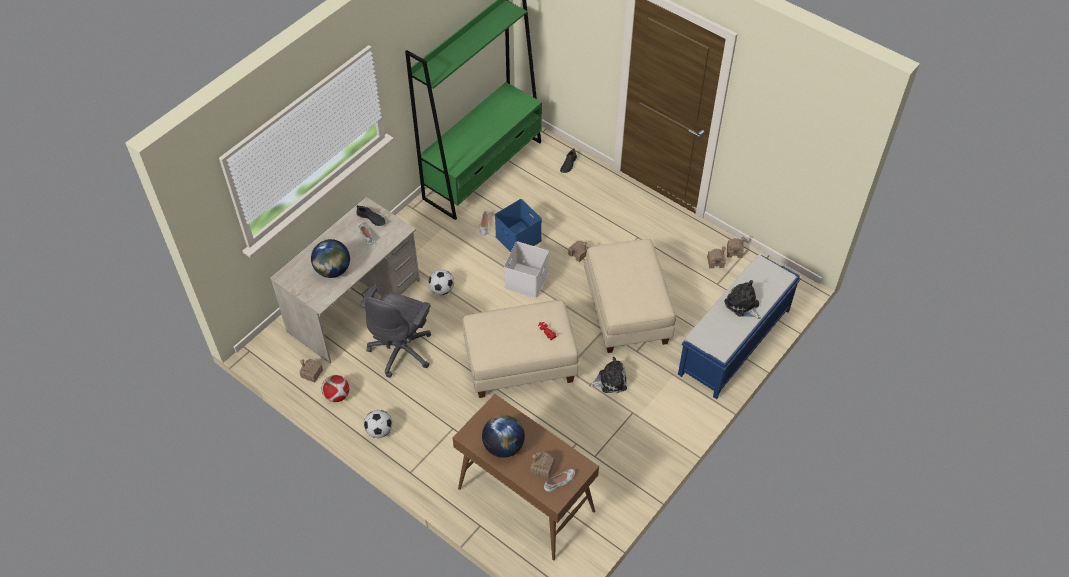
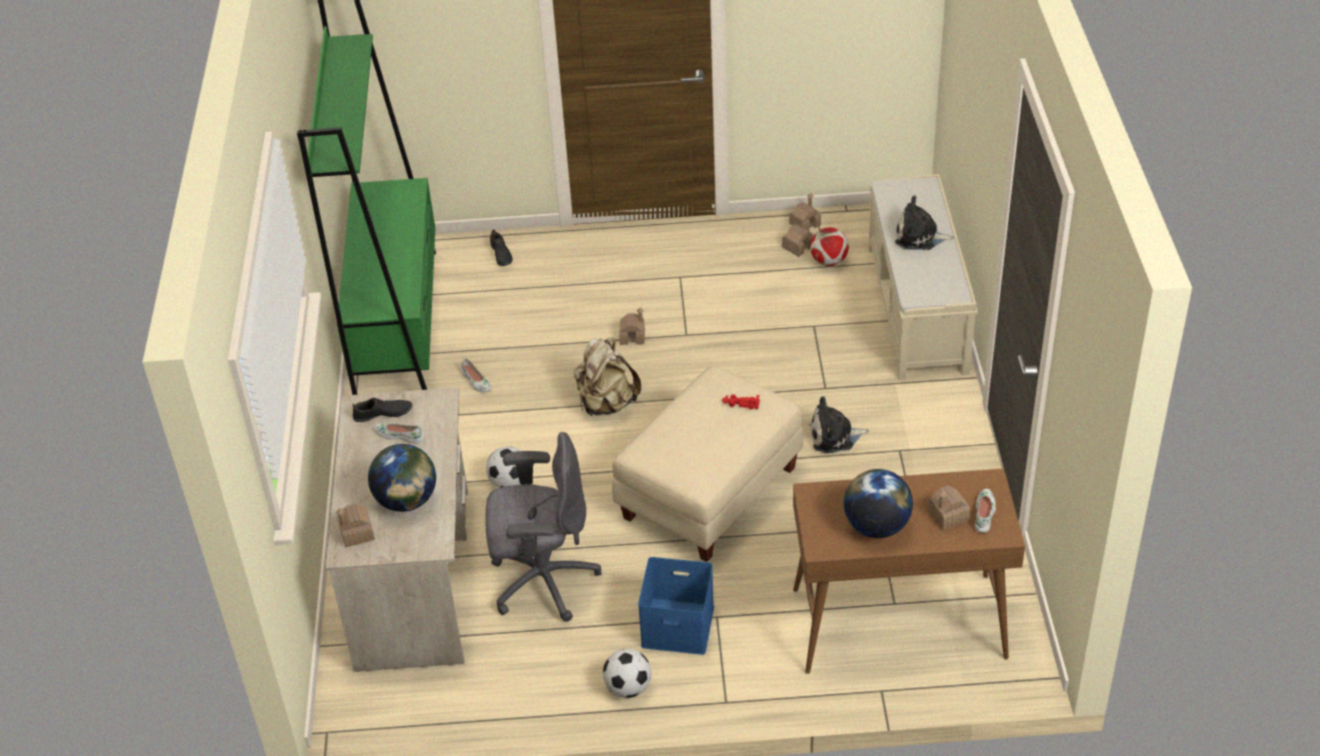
camera: 40 degrees left, 10 degrees down
toy house [300,359,323,383] -> toy house moved to [336,504,375,547]
football [322,375,349,402] -> football moved to [810,227,849,266]
grey office chair [360,285,431,378] -> grey office chair turned 75 degrees counterclockwise [485,432,602,622]
blue storage box [495,199,542,252] -> blue storage box moved to [638,557,714,655]
white storage box [504,241,549,298] -> beige backpack [574,338,641,416]
beige ottoman [585,239,676,353] -> none
plush toy [589,357,627,393] -> plush toy turned 135 degrees counterclockwise [810,396,869,454]
blue bench [678,255,800,399] -> beige bench [868,174,978,380]

